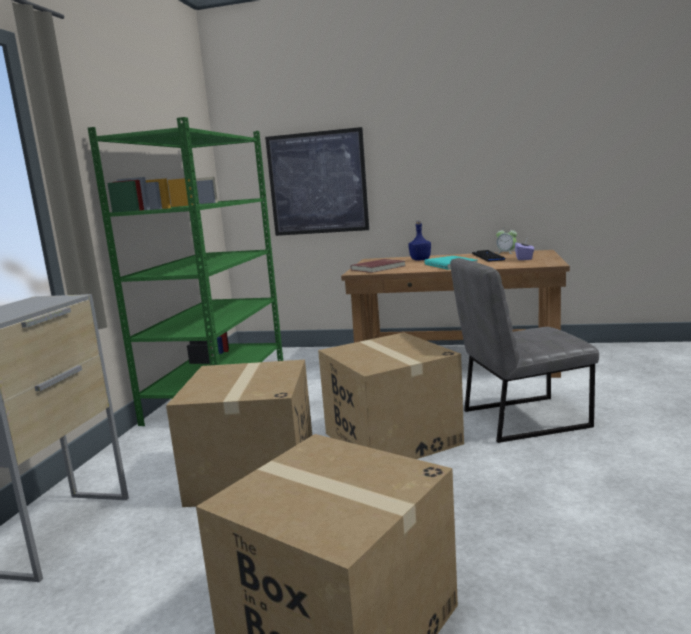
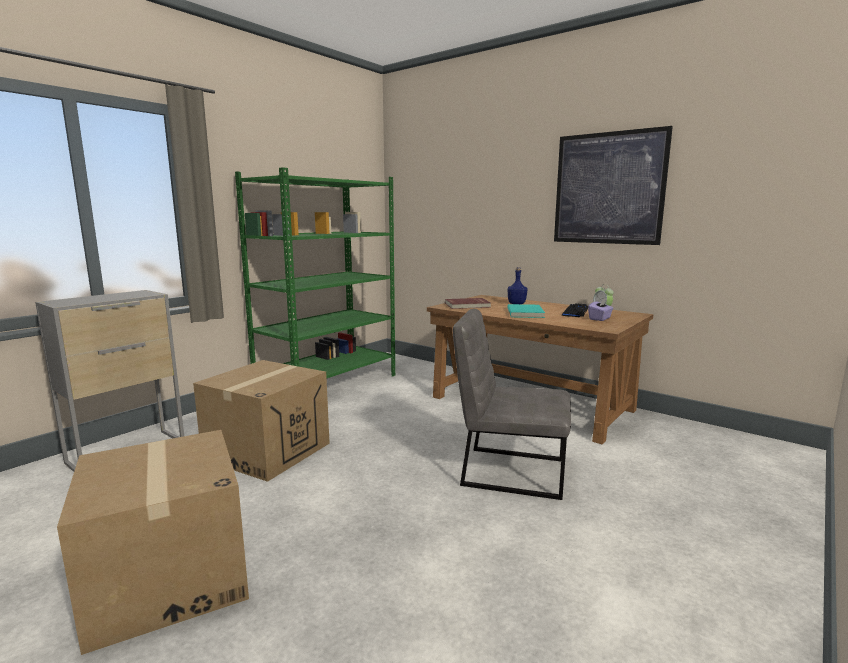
camera: 25 degrees right, 0 degrees up
picture [265,127,369,236] -> picture moved to [554,126,673,245]
cardboard box [318,332,464,459] -> none

